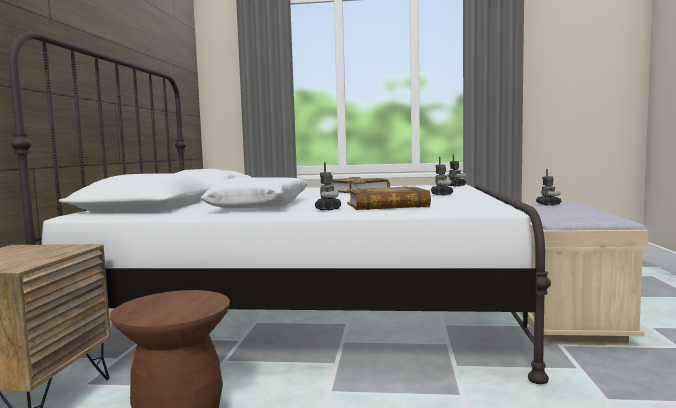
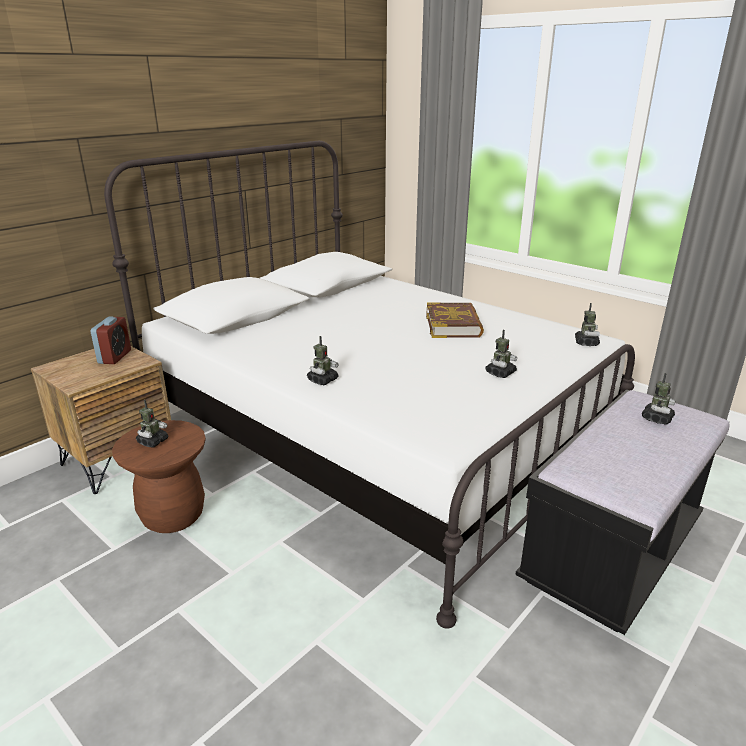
camera: 35 degrees right, 20 degrees up
white pillow [201,177,307,209] -> none
book [347,186,431,210] -> none
beige bench [508,203,648,345] -> black bench [515,389,729,635]
none -> alarm clock [91,316,131,364]
none -> toy robot [136,400,168,448]

